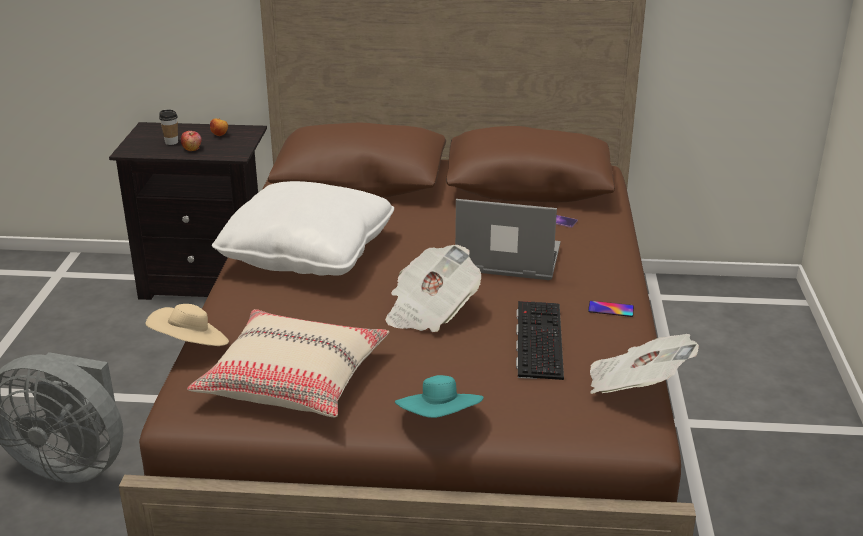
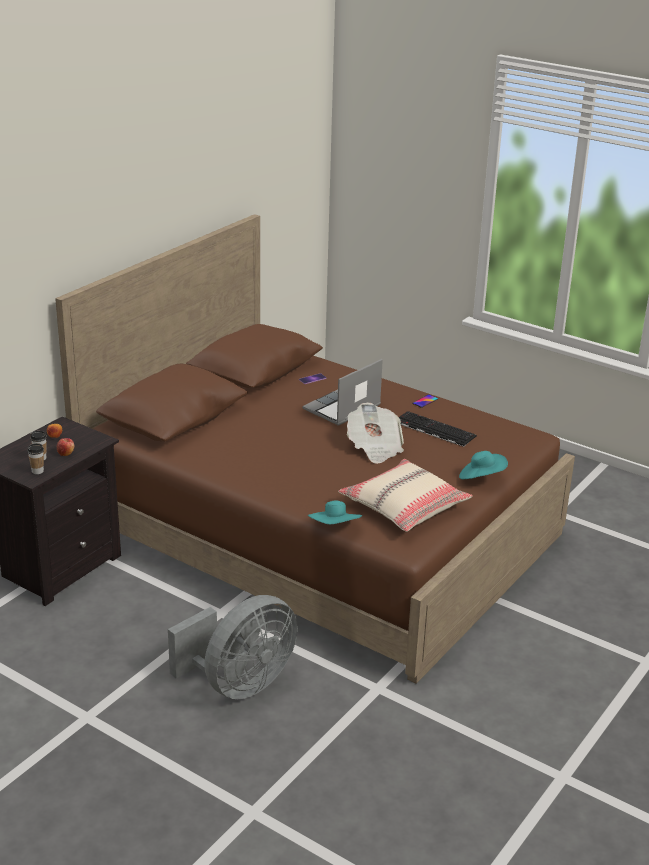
camera: 60 degrees left, 0 degrees up
beige hat [146,304,229,346] -> turquoise hat [308,500,362,524]
white pillow [212,181,394,276] -> none
newspaper [590,334,699,394] -> none
none -> cup [27,443,44,474]

